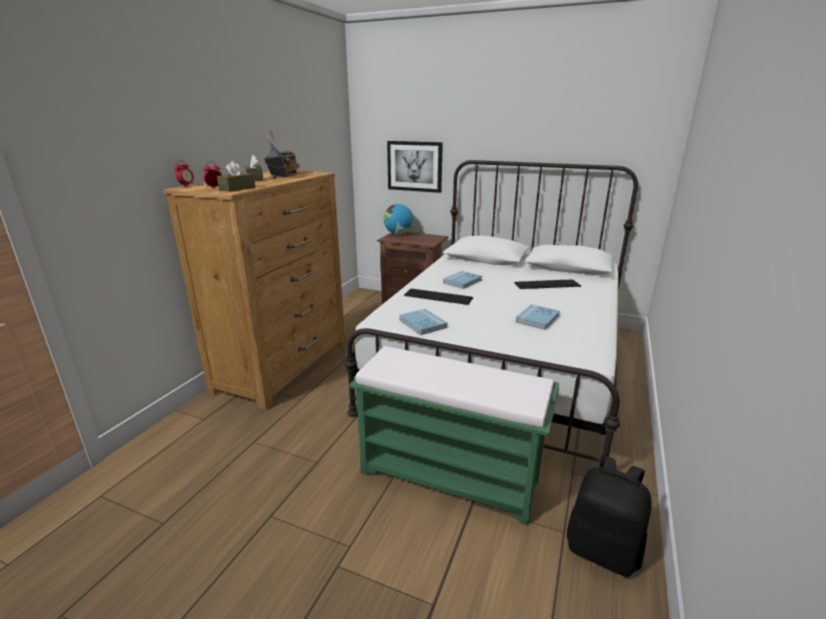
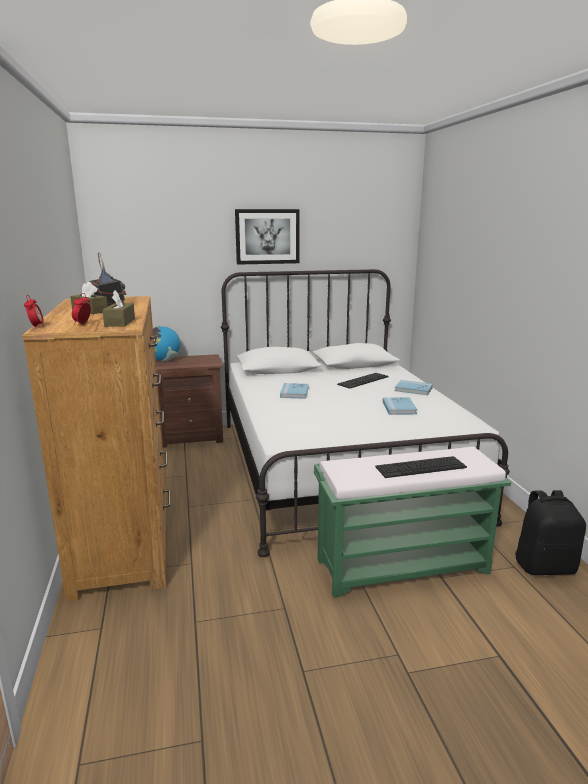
camera: 35 degrees left, 5 degrees down
picture [387,141,443,193] -> picture moved to [235,209,300,265]
blue book [399,309,447,335] -> blue book moved to [395,380,433,395]
keyboard [404,289,473,305] -> keyboard moved to [375,456,467,478]

